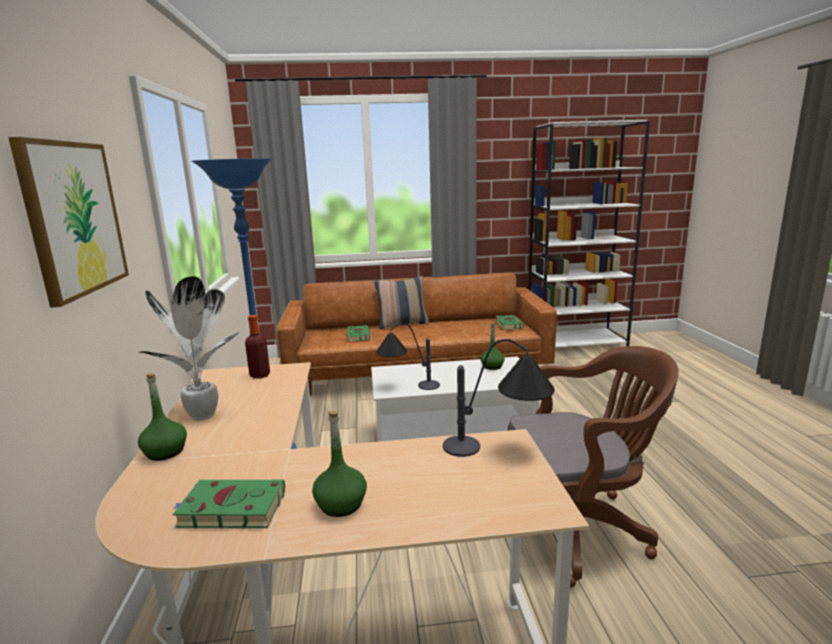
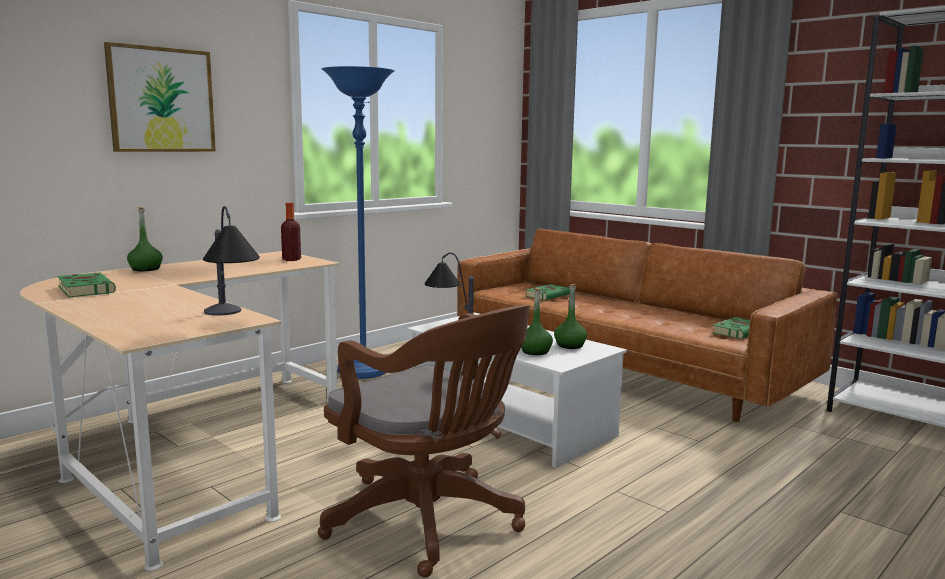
camera: 50 degrees right, 5 degrees down
potted plant [139,276,239,420] -> none
green bottle [312,411,367,517] -> green bottle moved to [521,288,553,355]
pillow [374,276,429,329] -> none

